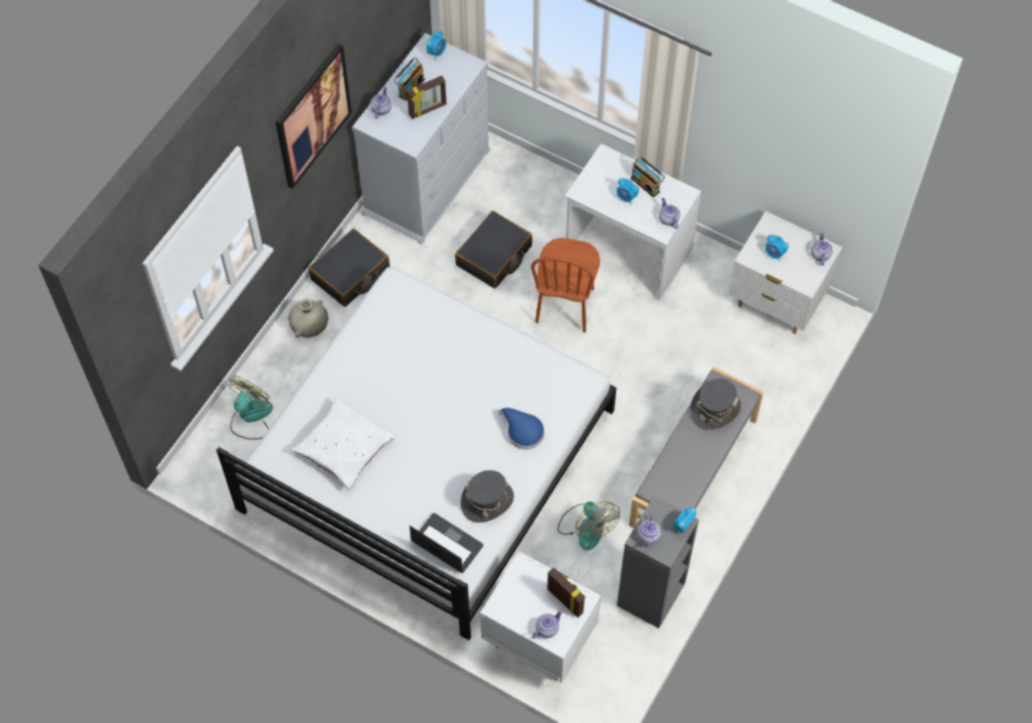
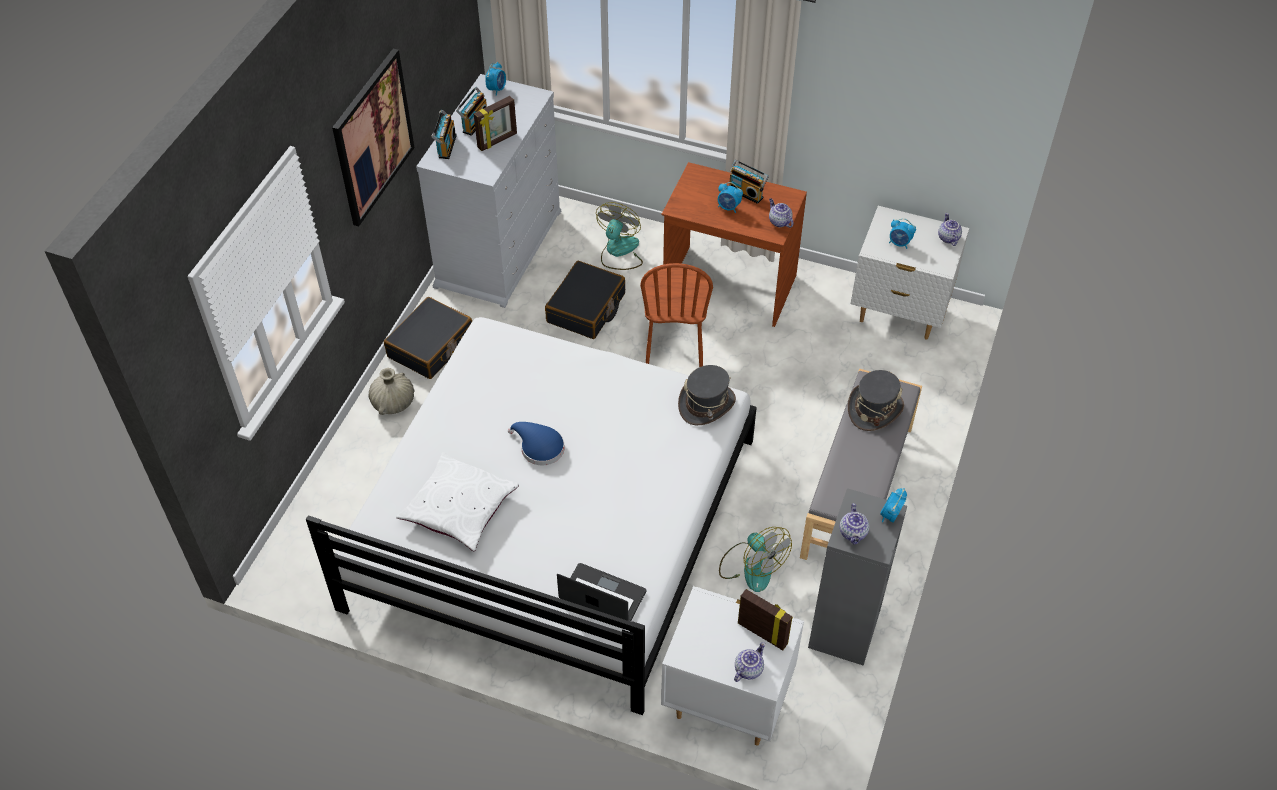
camera: 10 degrees left, 10 degrees down
fan [228,375,273,440] -> fan moved to [596,202,643,270]
teapot [370,87,391,119] -> radio [431,110,457,159]
grey hat [461,470,514,522] -> grey hat moved to [678,365,736,425]
blue hat [498,408,544,449] -> blue hat moved to [508,422,565,466]
white desk [565,144,701,300] -> brown desk [662,162,807,327]

